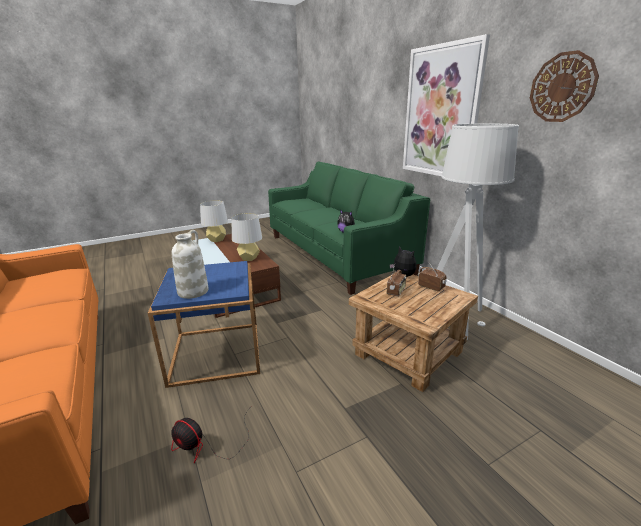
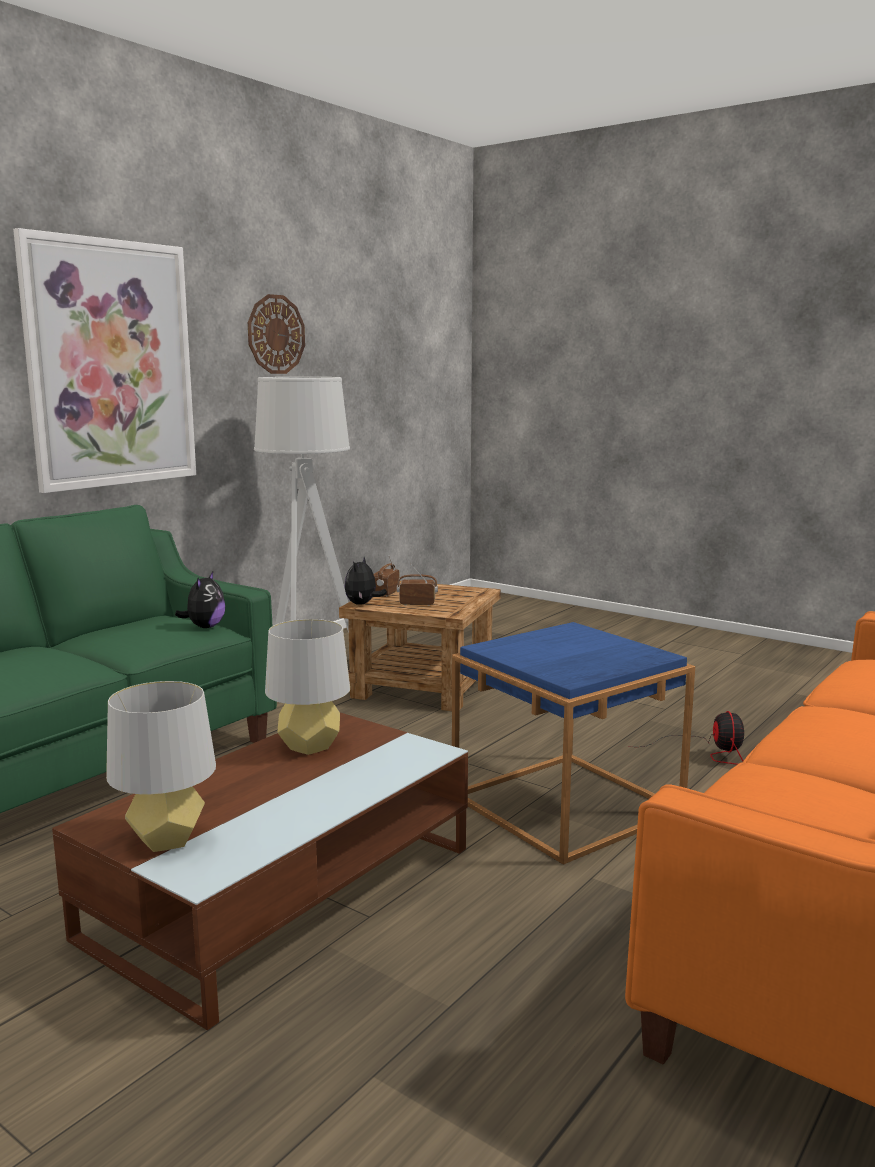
camera: 115 degrees left, 10 degrees down
white vase [172,230,209,299] -> none

